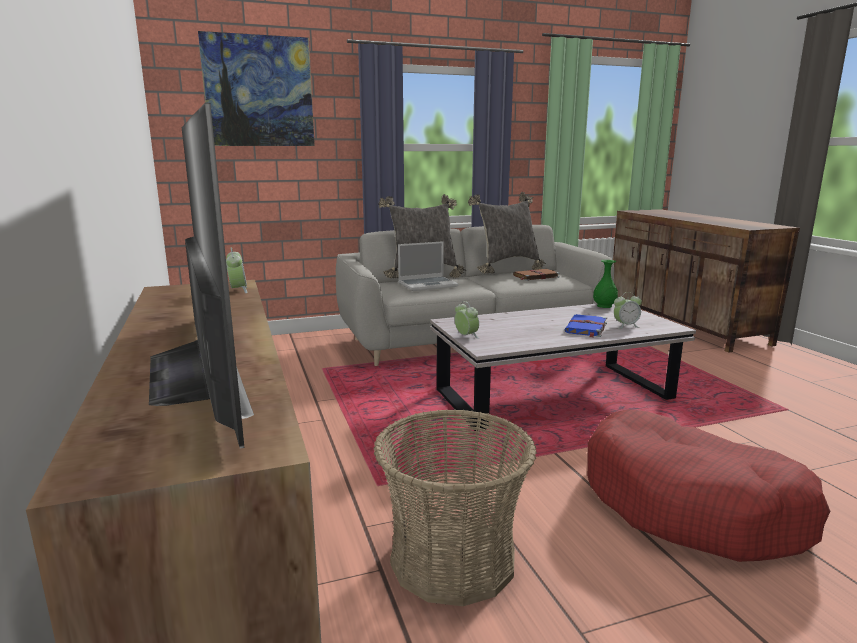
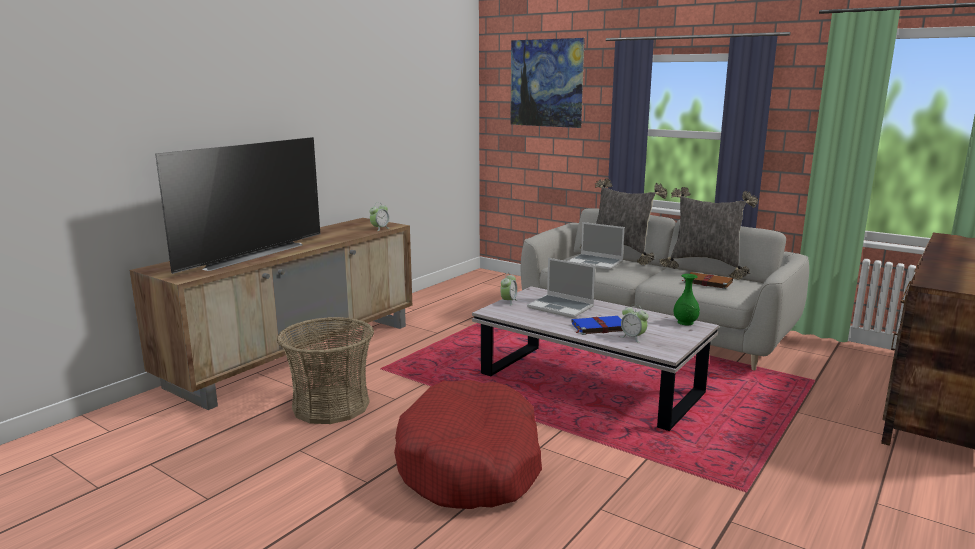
camera: 55 degrees right, 0 degrees up
none -> laptop [527,258,595,318]

